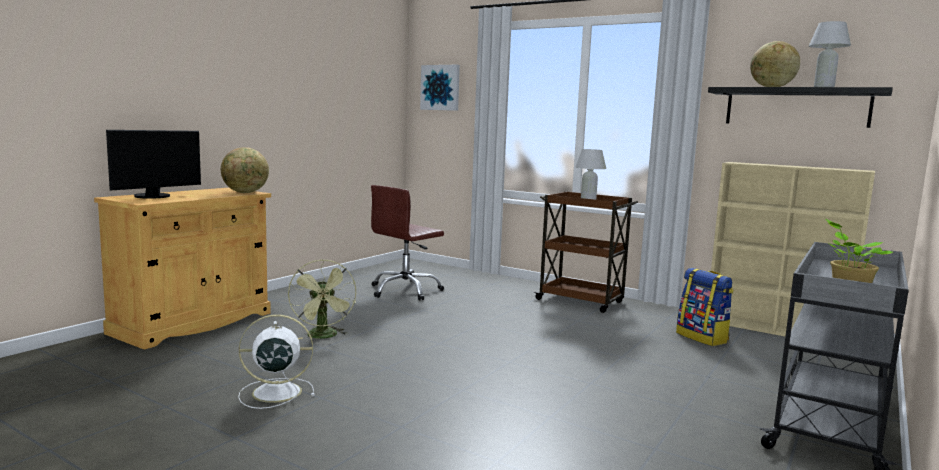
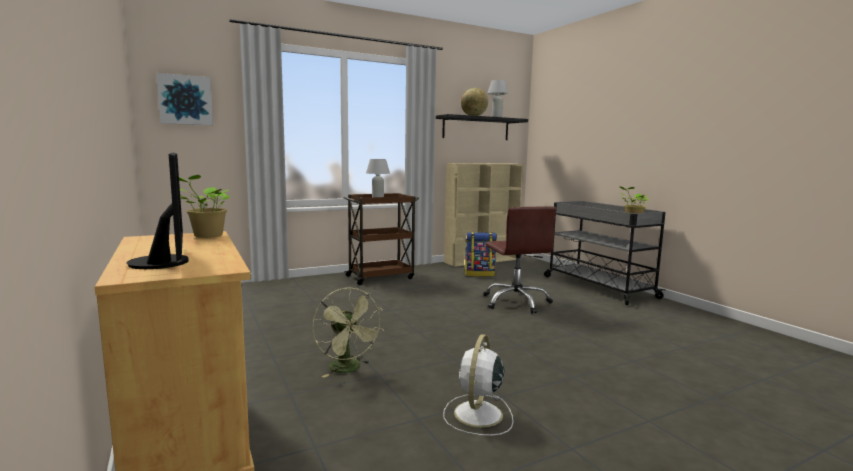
camera: 60 degrees left, 0 degrees up
globe [221,147,269,193] -> potted plant [179,175,230,238]
green fan [288,259,356,339] -> green fan turned 45 degrees clockwise [312,287,384,377]
brown office chair [371,185,444,300] -> brown office chair moved to [483,207,556,314]

